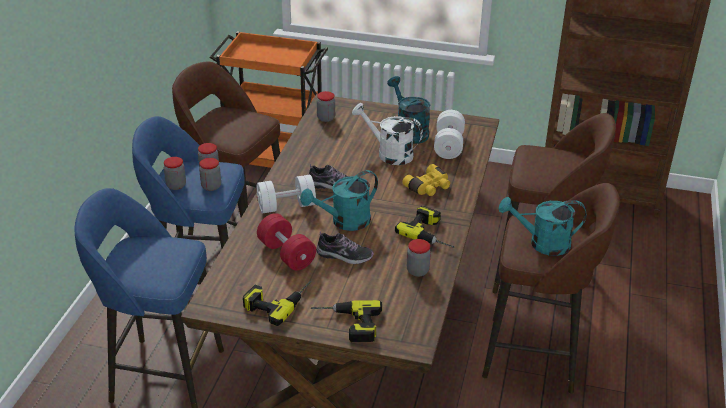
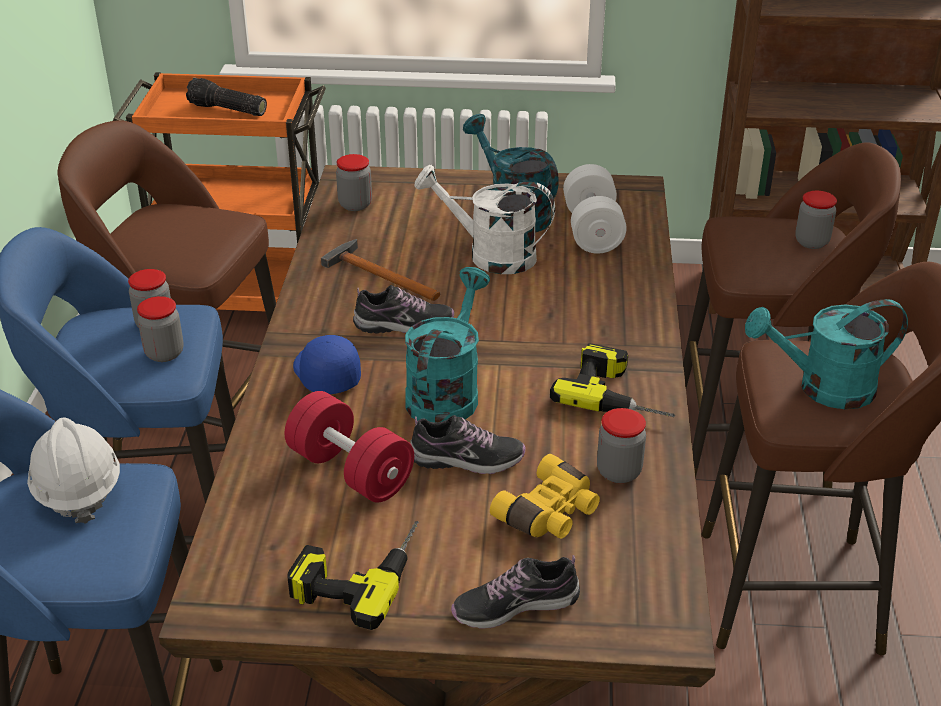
camera: 10 degrees left, 0 degrees up
jar [164,157,186,190] -> jar moved to [795,191,837,249]
white dumbbell [257,175,316,214] -> blue cap [293,335,361,394]
turquoise watering can [300,170,378,231] -> turquoise watering can turned 150 degrees clockwise [405,267,490,423]
power drill [311,300,382,342] -> shoe [451,555,580,629]
yellow binoculars [402,164,450,196] -> yellow binoculars moved to [490,454,600,539]
none -> white hard hat [27,417,120,524]
none -> flashlight [186,78,267,116]
none -> hammer [321,239,440,301]

